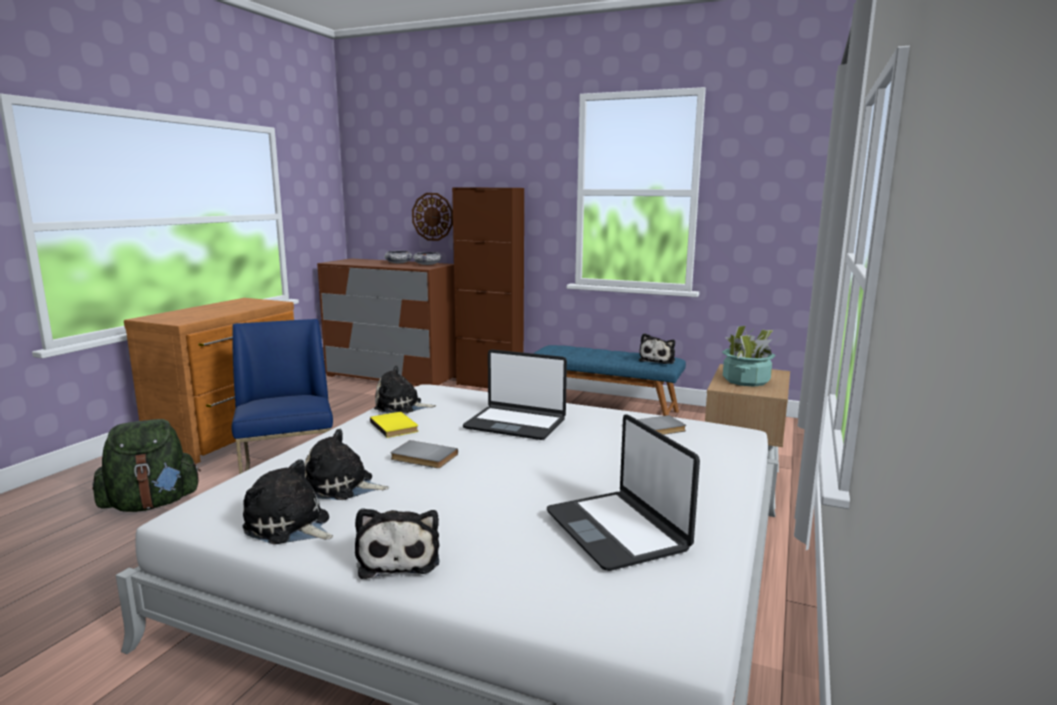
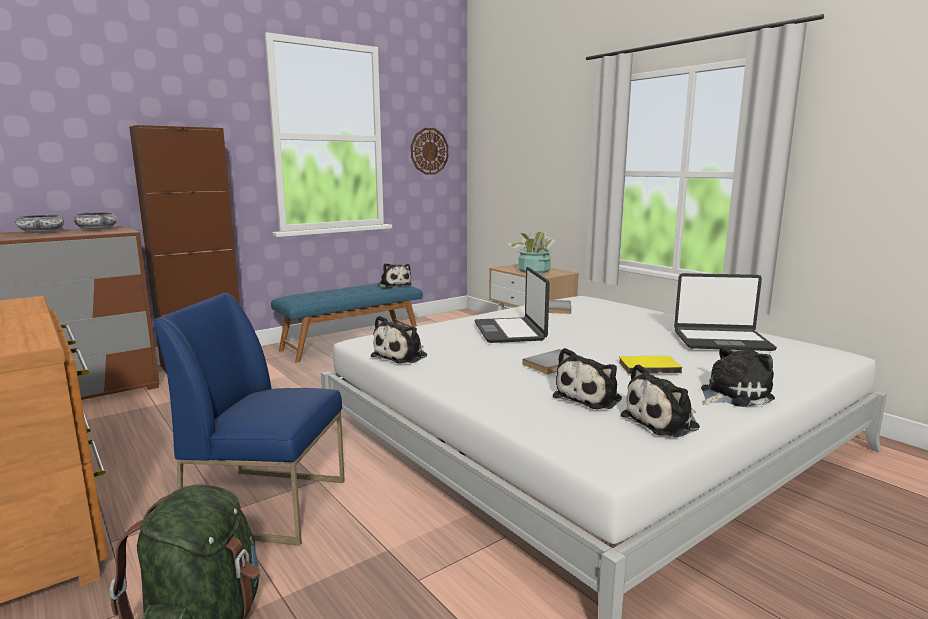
camera: 60 degrees left, 0 degrees up
plush toy [355,508,439,579] -> plush toy turned 45 degrees counterclockwise [701,346,775,407]
yellow book [370,412,418,438] -> yellow book moved to [619,356,682,374]
wall clock [412,193,453,241] -> wall clock moved to [411,128,448,175]
laptop [463,349,567,440] -> laptop turned 120 degrees clockwise [474,267,550,343]

